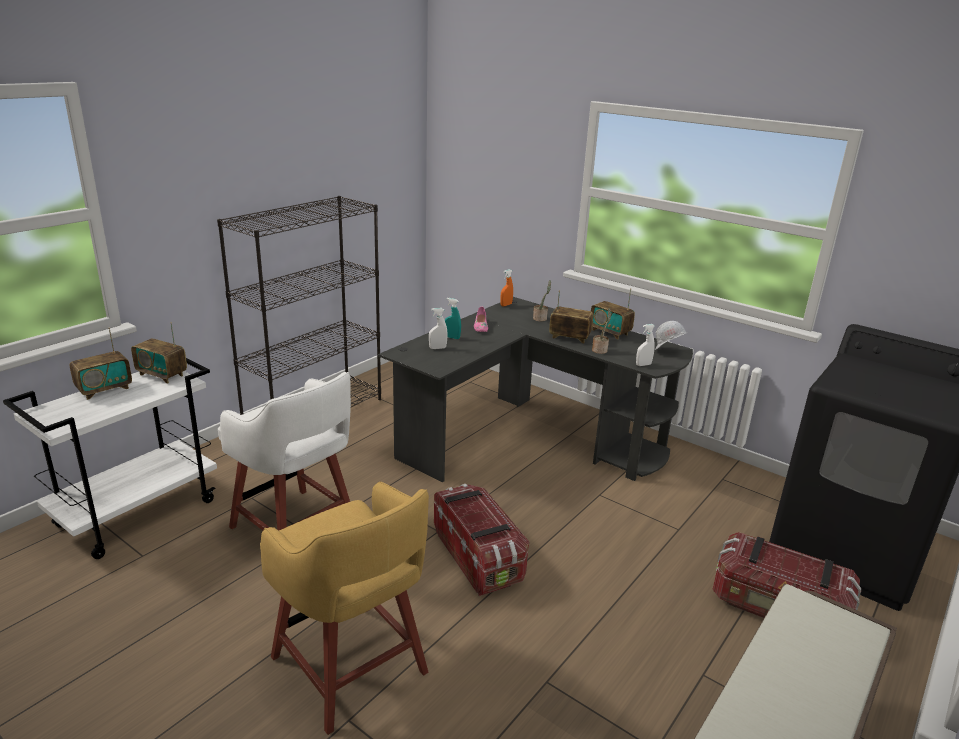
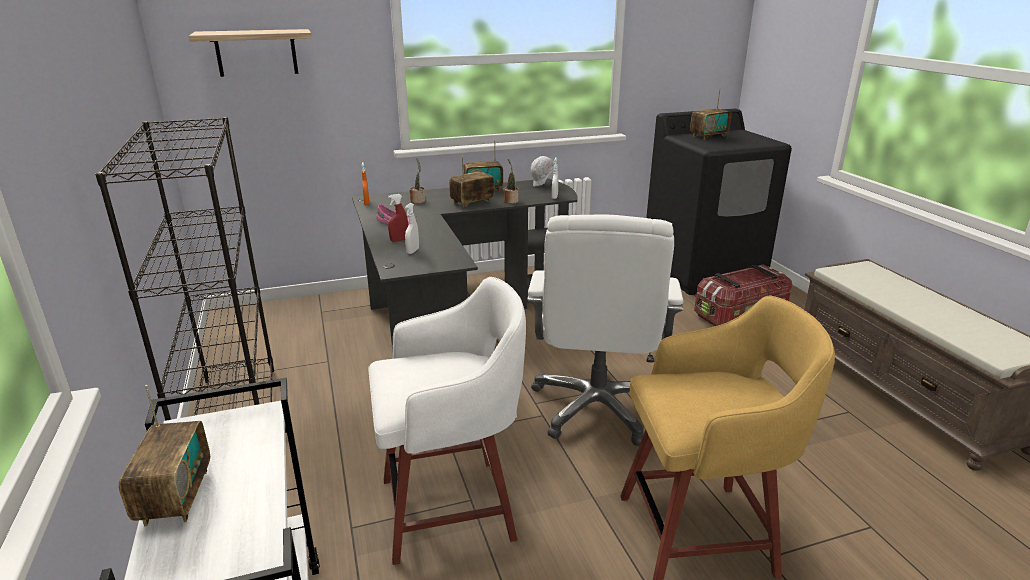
camera: 55 degrees left, 0 degrees up
radio [131,322,187,383] -> radio moved to [690,88,732,140]
storage box [434,484,529,596] -> white office chair [527,215,683,446]
turquoise spray bottle [445,298,461,339] -> red spray bottle [388,194,408,242]
none -> shelf [189,29,312,77]

